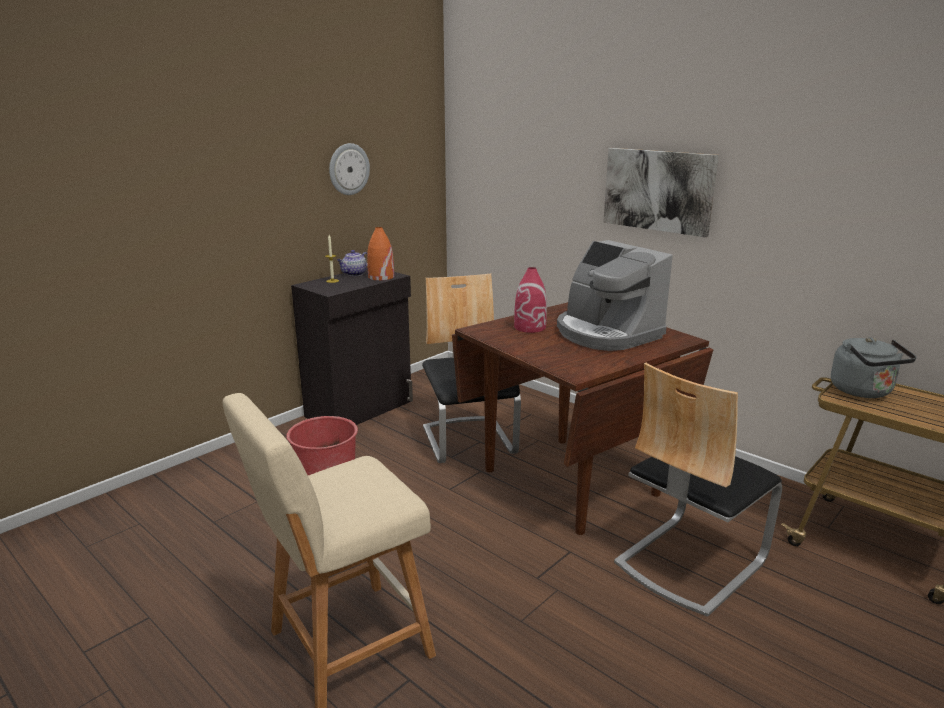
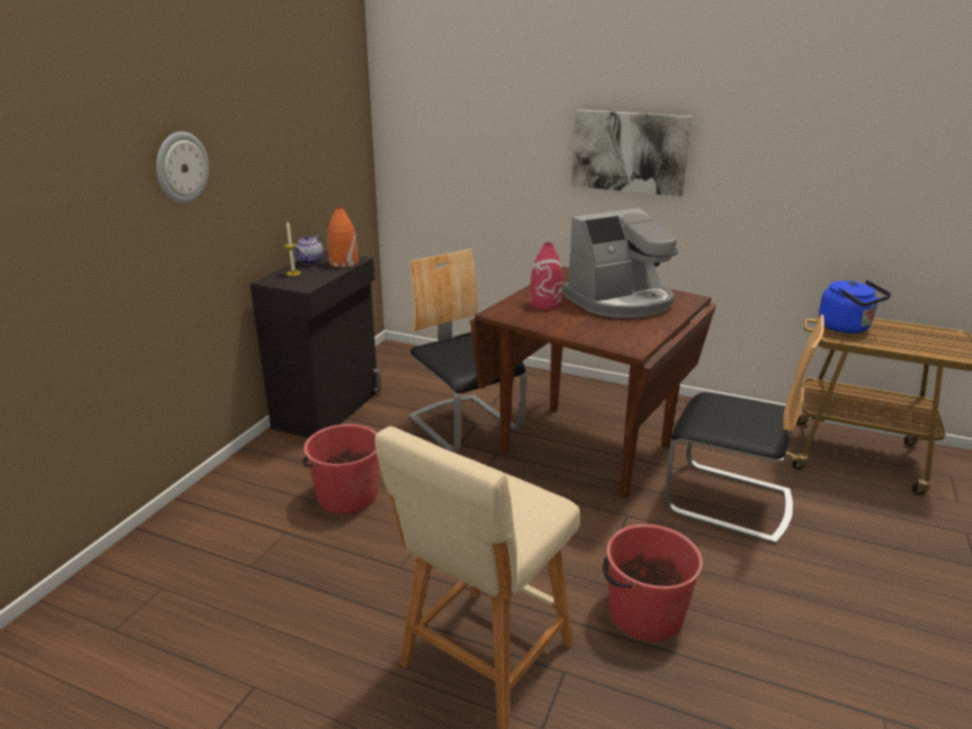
camera: 20 degrees left, 5 degrees up
wall clock [329,143,370,195] -> wall clock moved to [156,132,209,203]
coffee machine [557,240,673,351] -> coffee machine turned 60 degrees counterclockwise [563,208,678,318]
chair [614,363,782,617] -> chair turned 90 degrees counterclockwise [664,314,824,545]
grey kettle [831,337,916,398] -> blue kettle [818,280,891,333]
none -> red bucket [603,524,703,641]

